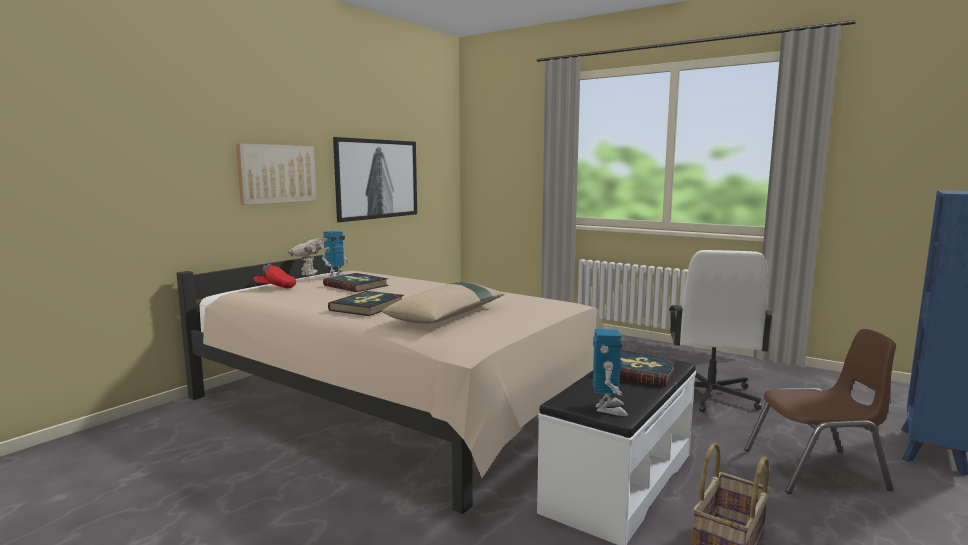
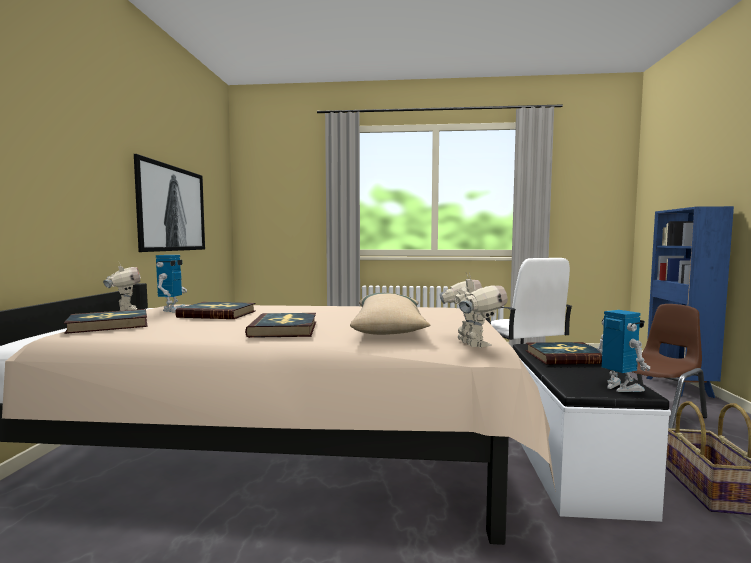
camera: 30 degrees left, 5 degrees down
picture [236,143,317,205] -> none
red cap [254,264,296,288] -> book [64,309,148,334]
none -> toy robot [440,272,508,348]

